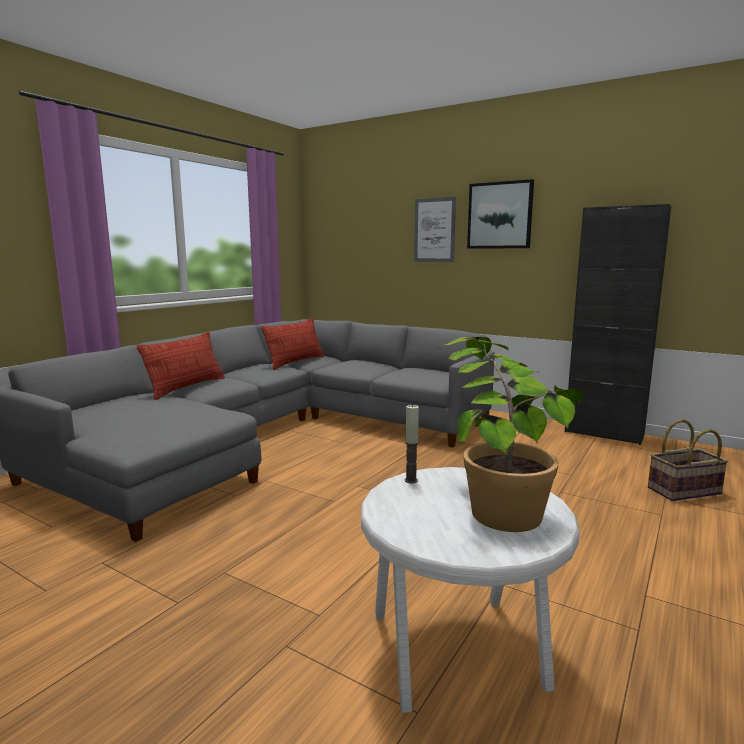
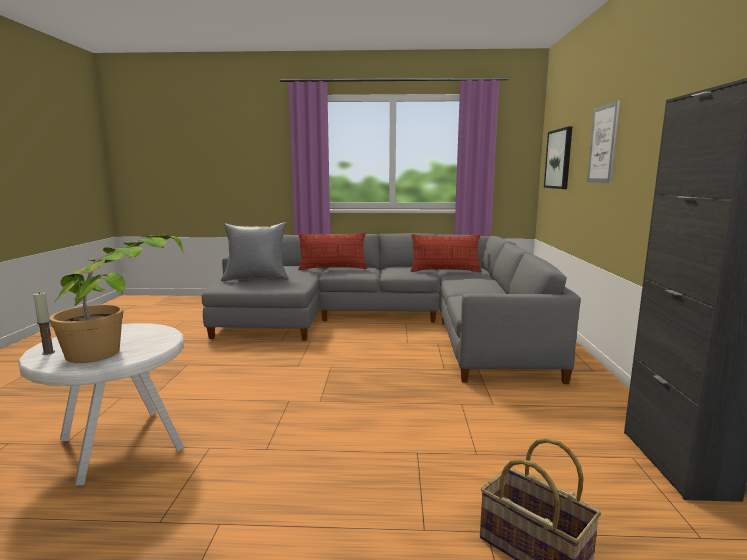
camera: 60 degrees right, 0 degrees up
candle [405,404,419,483] -> candle moved to [33,292,55,355]
picture [467,179,534,249] -> picture moved to [544,127,572,189]
none -> grey pillow [221,222,289,281]

